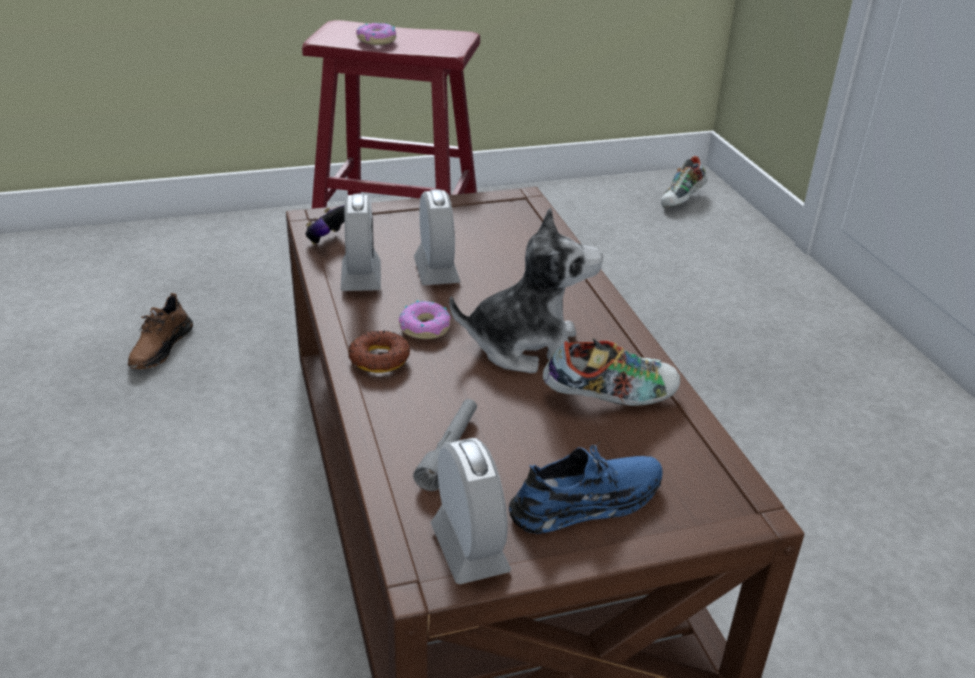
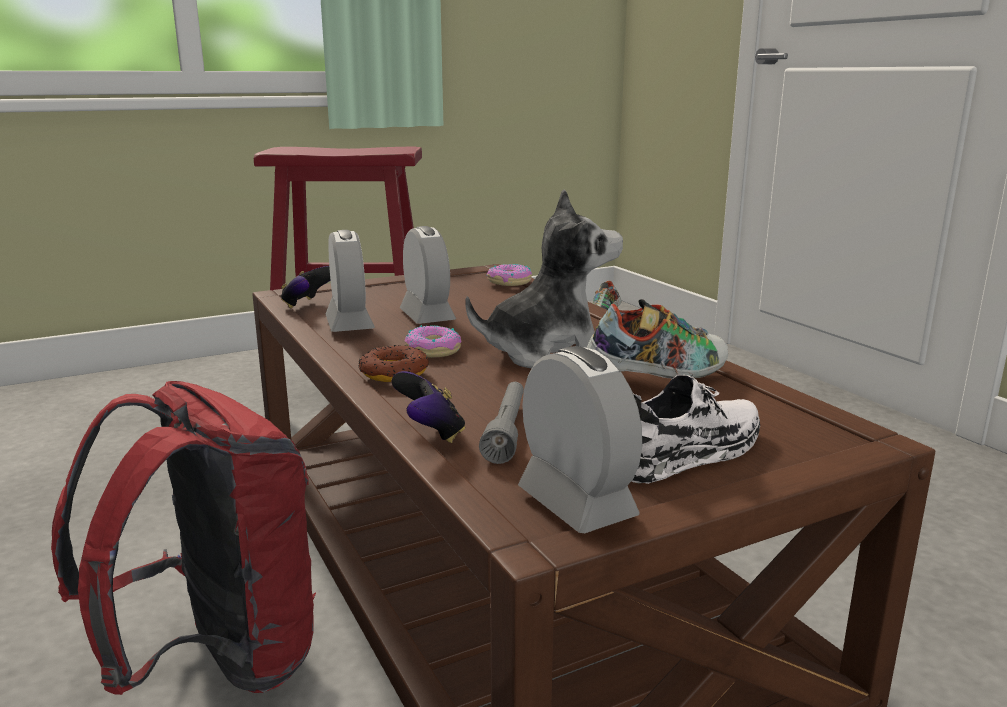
camera: 10 degrees left, 15 degrees down
brown shoe [128,293,193,369] -> none
donut [356,23,396,45] -> donut moved to [486,264,532,286]
blue shoe [509,441,663,534] -> white shoe [631,375,760,484]
none -> red backpack [51,381,316,695]
none -> game controller [391,371,466,443]

